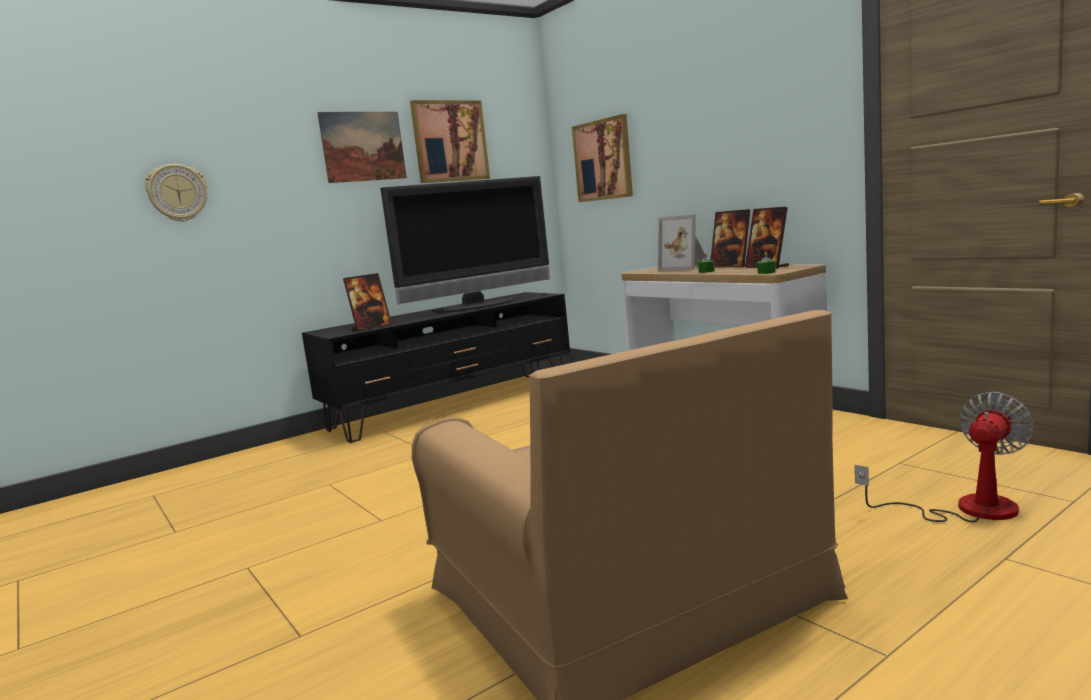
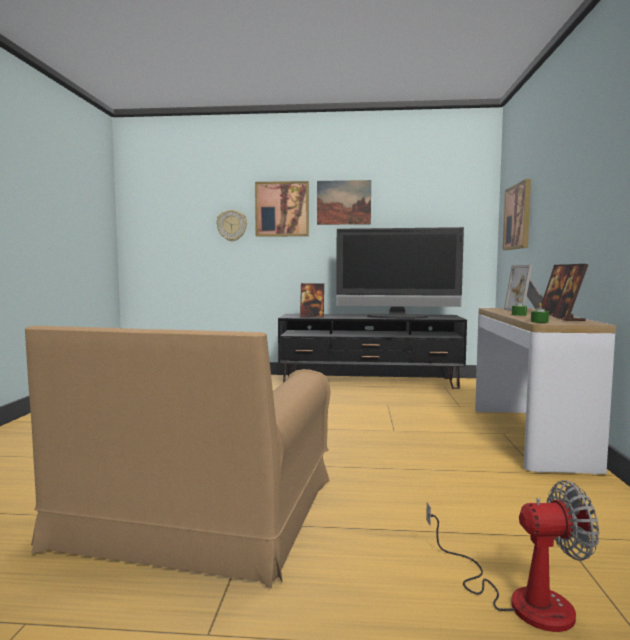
camera: 40 degrees right, 5 degrees down
picture [410,100,490,183] -> picture moved to [255,181,309,237]

